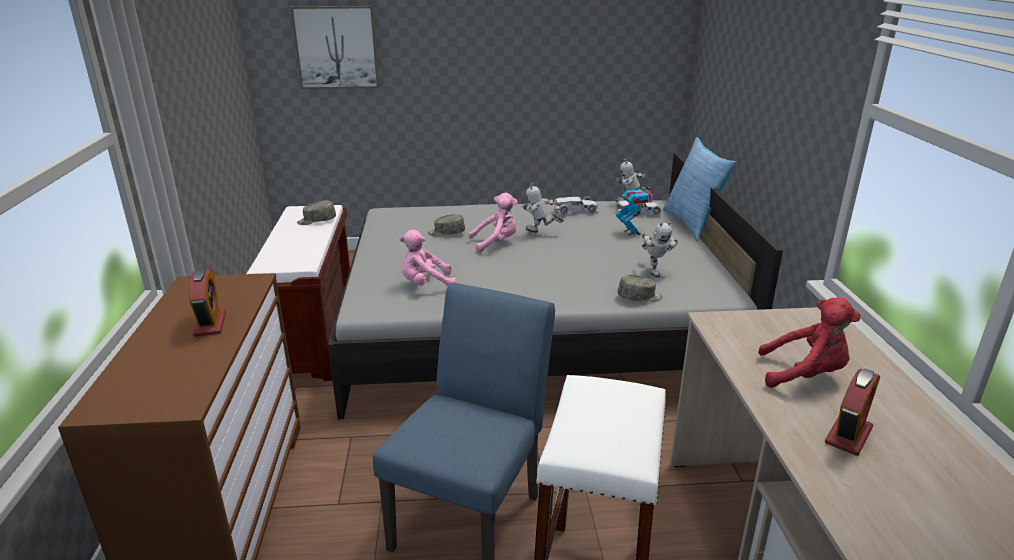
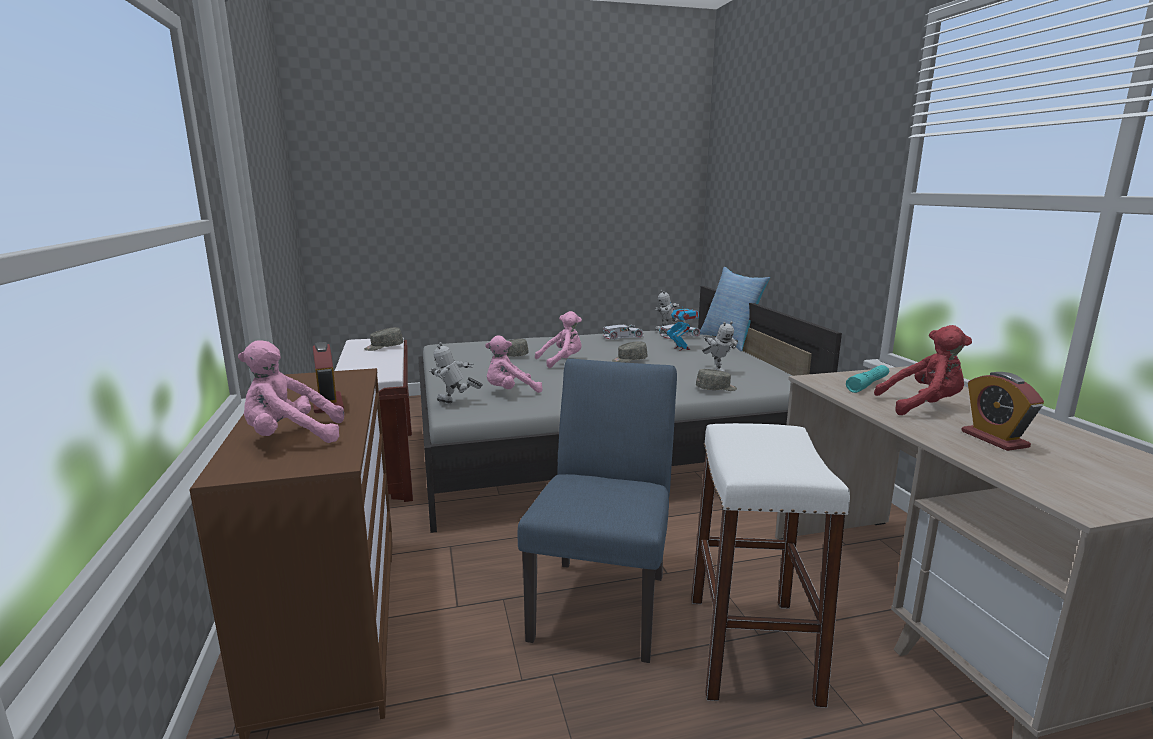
camera: 10 degrees left, 10 degrees down
picture [291,6,379,89] -> none
toy robot [521,183,564,233] -> toy robot moved to [429,342,483,403]
alarm clock [825,369,880,456] -> alarm clock turned 135 degrees clockwise [961,372,1044,451]
none -> pink plush toy [238,340,344,443]
none -> grey cap [612,341,647,363]
none -> turquoise flashlight [846,365,889,393]

